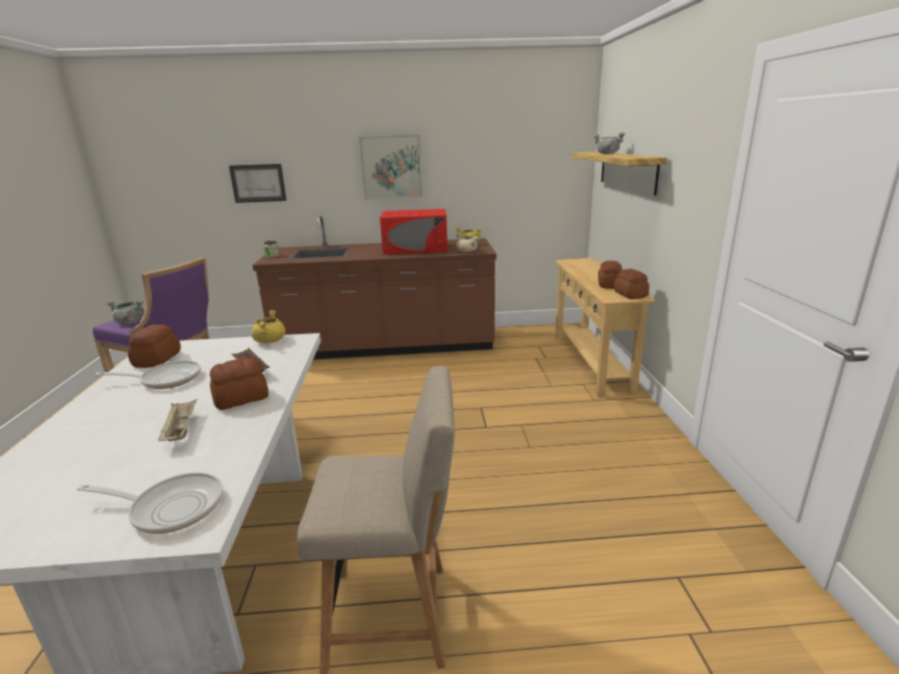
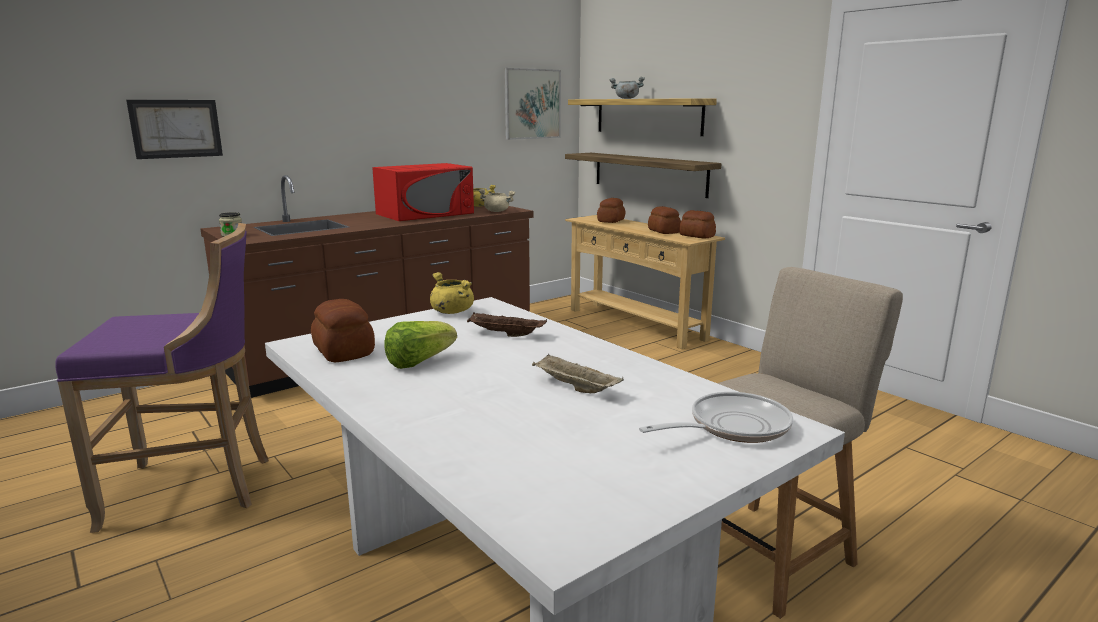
camera: 35 degrees left, 5 degrees down
frying pan [95,360,201,389] -> lettuce [384,321,457,369]
grey cooking pot [106,300,143,324] -> none
bread [210,357,269,410] -> bread moved to [597,198,625,223]
picture [359,135,423,199] -> picture moved to [504,68,561,140]
none -> shelf [565,153,722,198]

